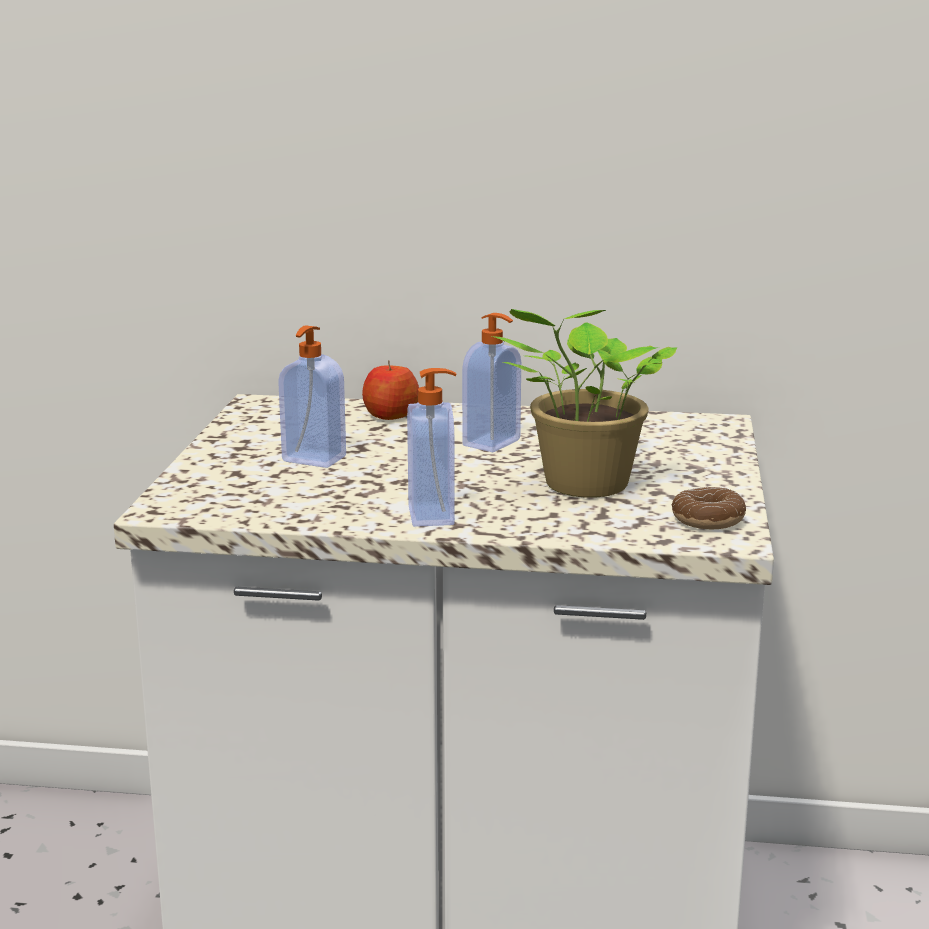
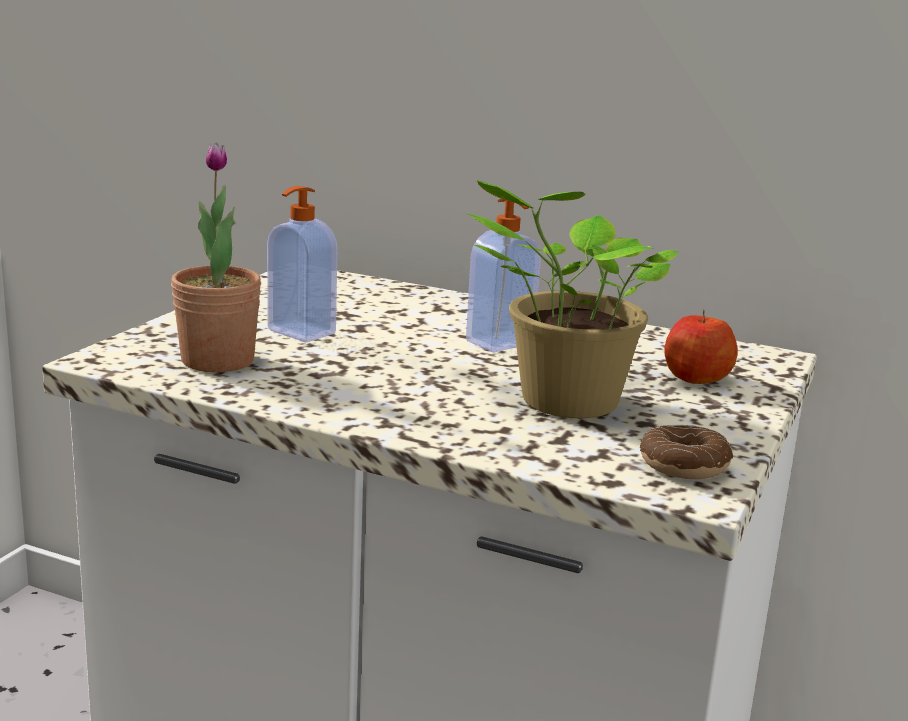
camera: 15 degrees right, 0 degrees up
apple [362,360,419,420] -> apple moved to [664,310,738,384]
soap dispenser [407,368,457,527] -> none
none -> potted plant [171,143,261,372]

